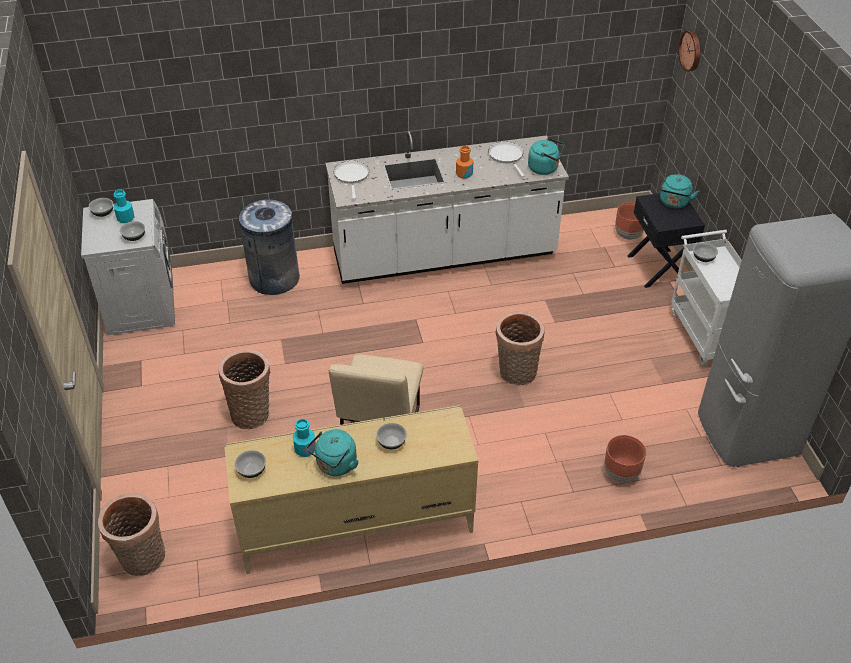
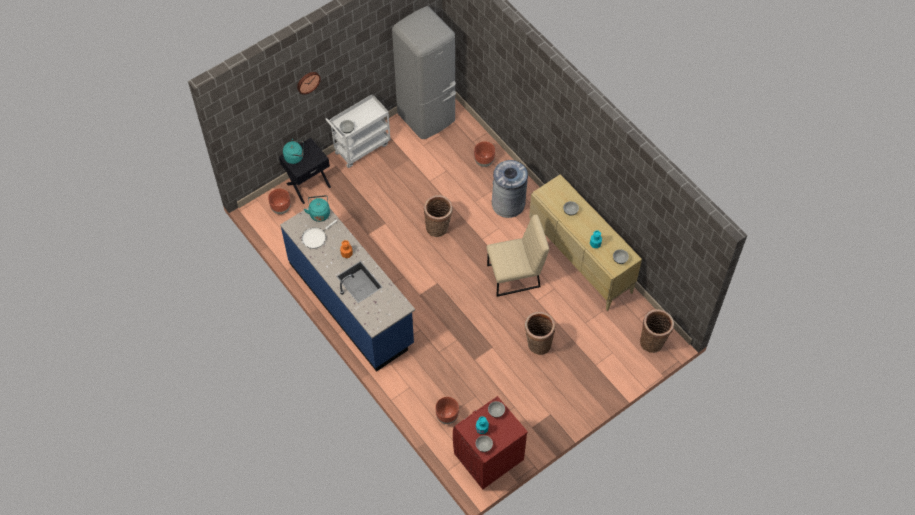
camera: 115 degrees left, 15 degrees up
white washing machine [81,199,175,335] -> red washing machine [453,396,528,490]
grey trash can [239,200,300,295] -> grey trash can moved to [492,160,528,218]
turquoise kettle [306,429,359,476] -> none
white counter [325,131,569,284] -> blue counter [280,207,415,372]
white frying pan [334,161,369,199] -> none
wall clock [678,30,700,72] -> wall clock moved to [297,72,321,95]
none -> brown planter [436,397,459,424]

